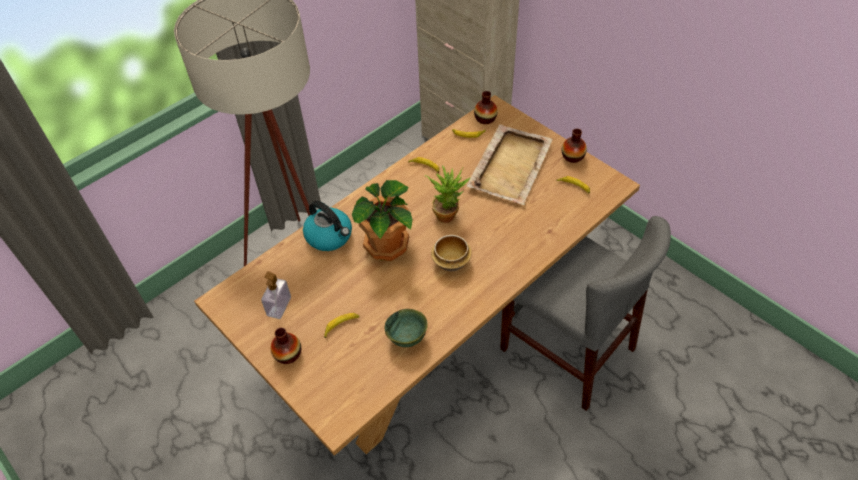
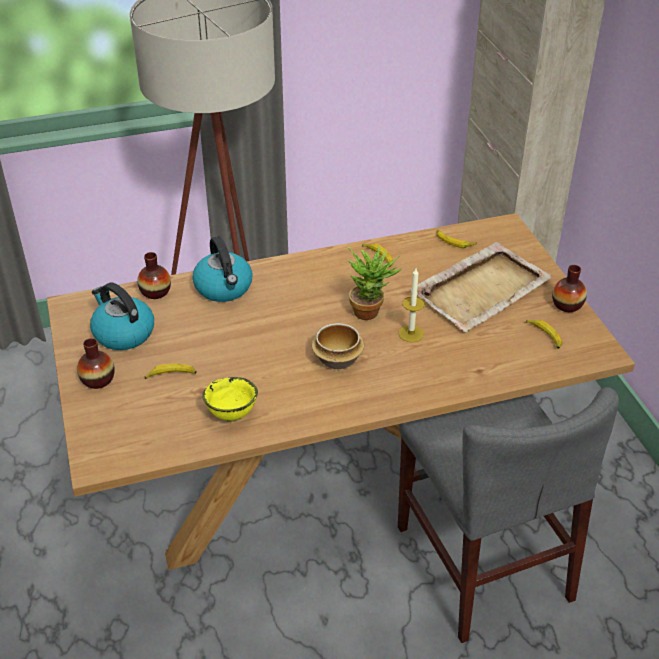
camera: 25 degrees right, 10 degrees down
soap dispenser [261,271,291,319] -> kettle [90,282,154,350]
potted plant [352,180,413,261] -> none
green bowl [385,309,428,347] -> yellow bowl [202,377,258,422]
vase [474,91,498,124] -> vase moved to [137,252,171,299]
none -> candle [399,268,425,342]

